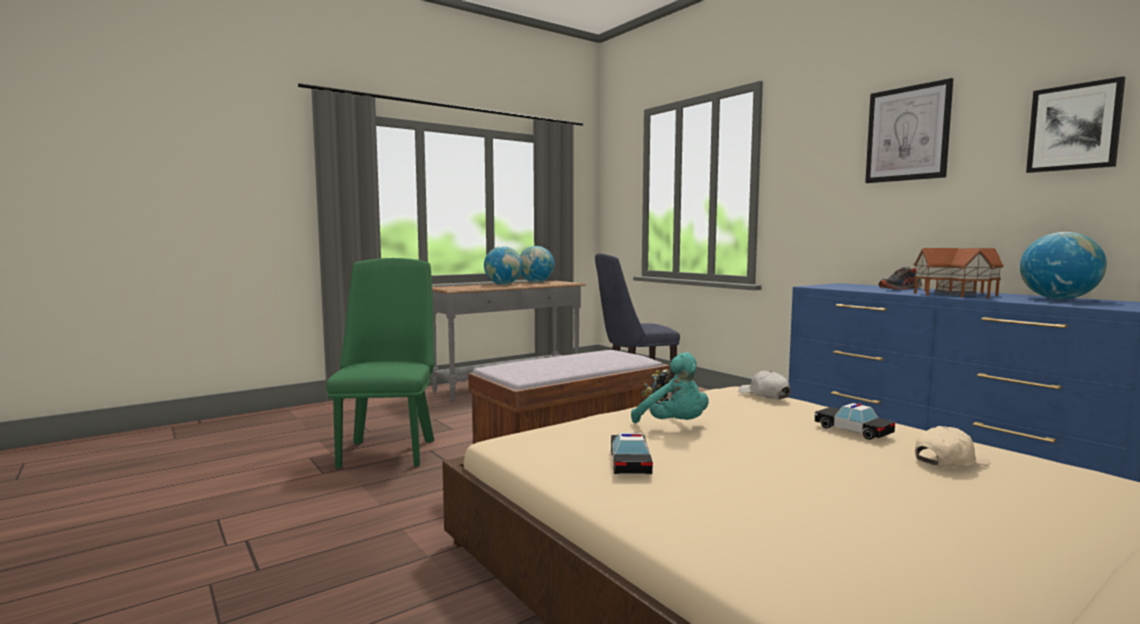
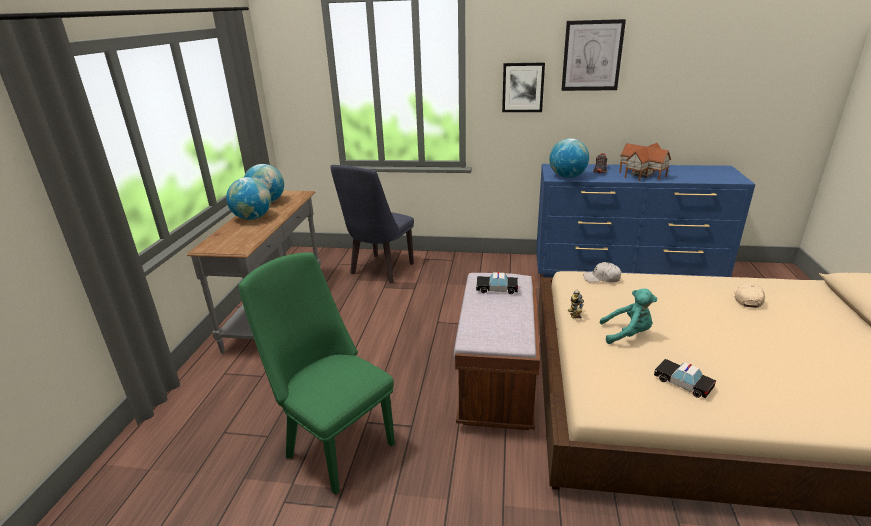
camera: 45 degrees left, 20 degrees up
toy car [815,403,895,440] -> toy car moved to [476,272,518,294]
globe [1020,232,1107,299] -> globe moved to [549,138,589,178]
picture [1026,76,1125,173] -> picture moved to [502,62,545,112]

